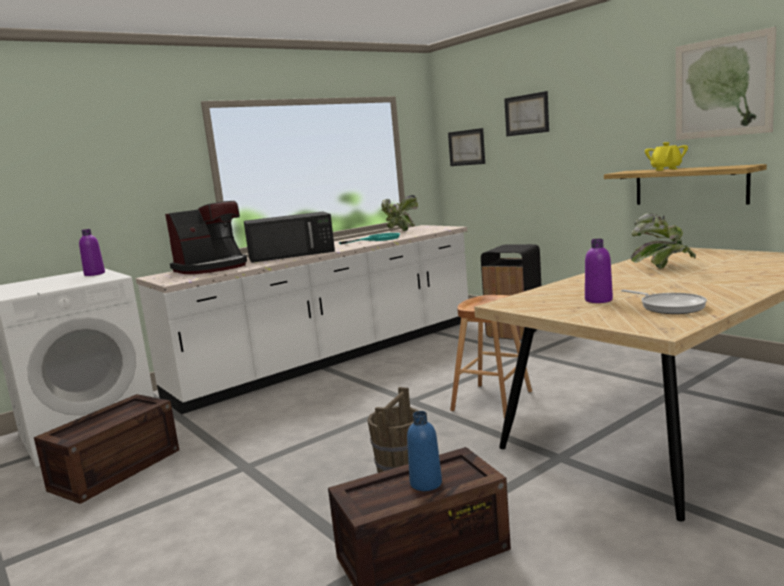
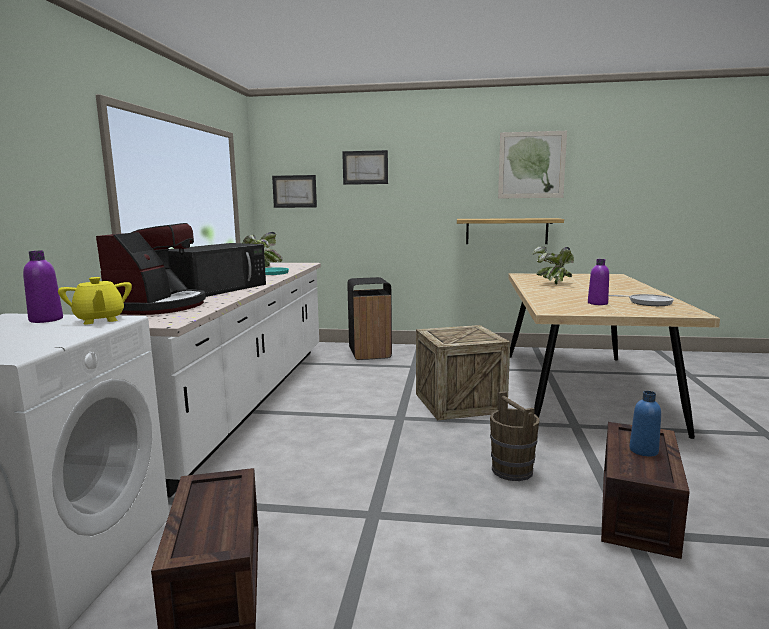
camera: 45 degrees left, 0 degrees up
brown stool [450,295,532,418] -> crate [416,325,510,420]
yellow teapot [645,142,688,171] -> yellow teapot moved to [58,277,132,324]

